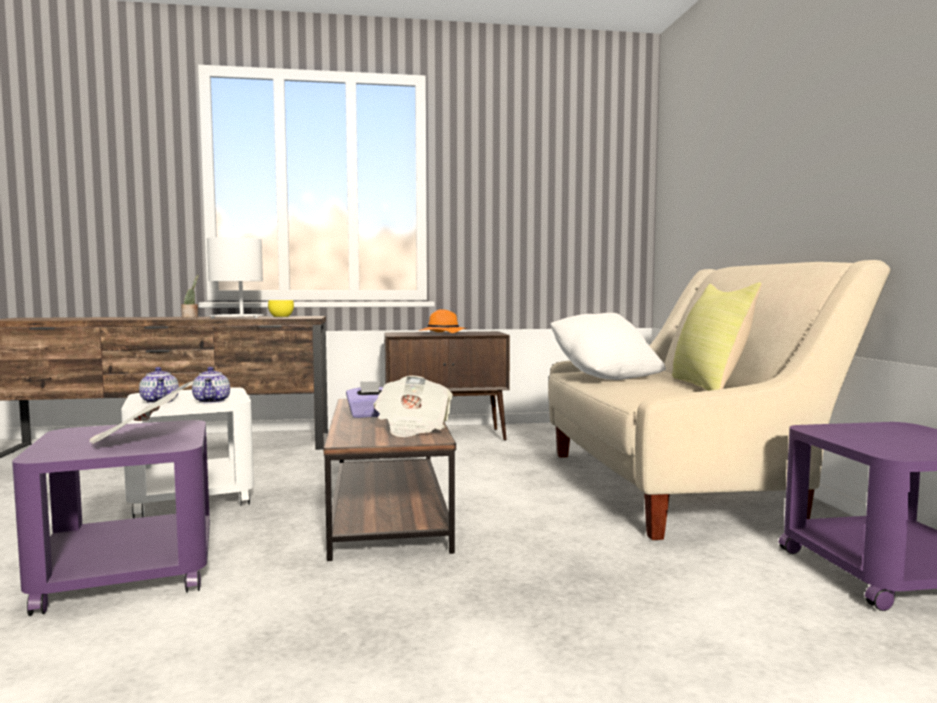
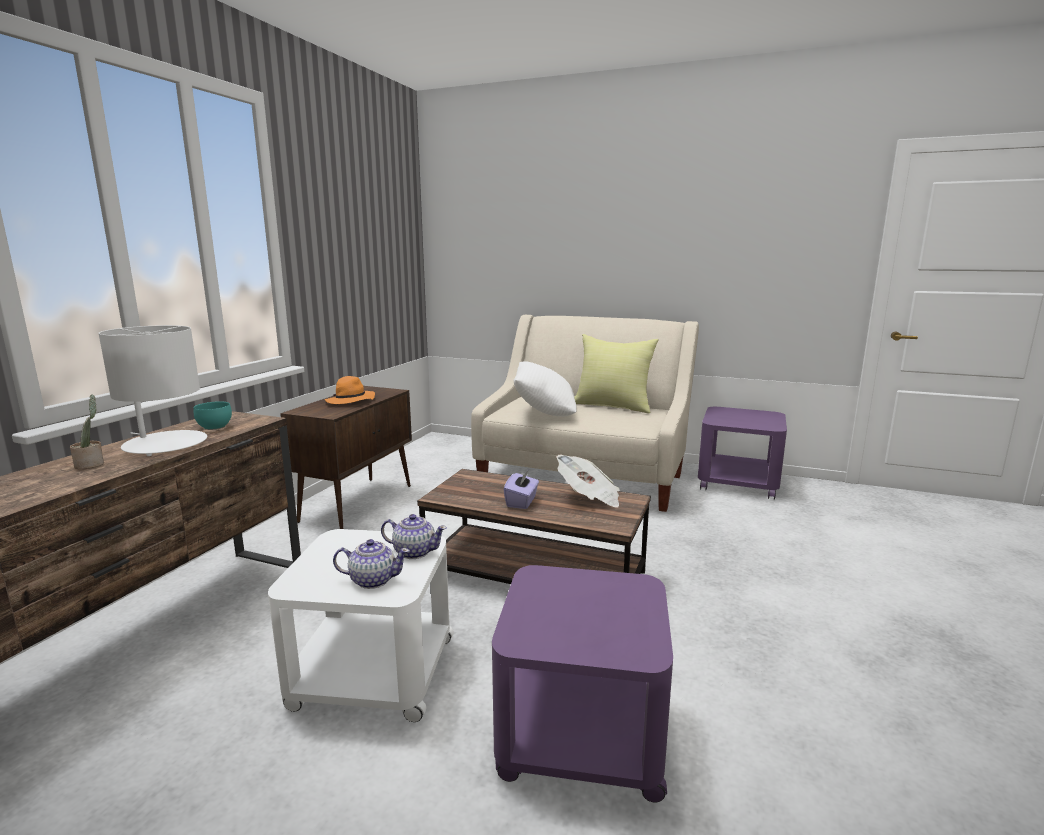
camera: 60 degrees left, 10 degrees up
newspaper [89,381,194,444] -> none
yellow bowl [268,300,294,317] -> turquoise bowl [193,401,232,430]

